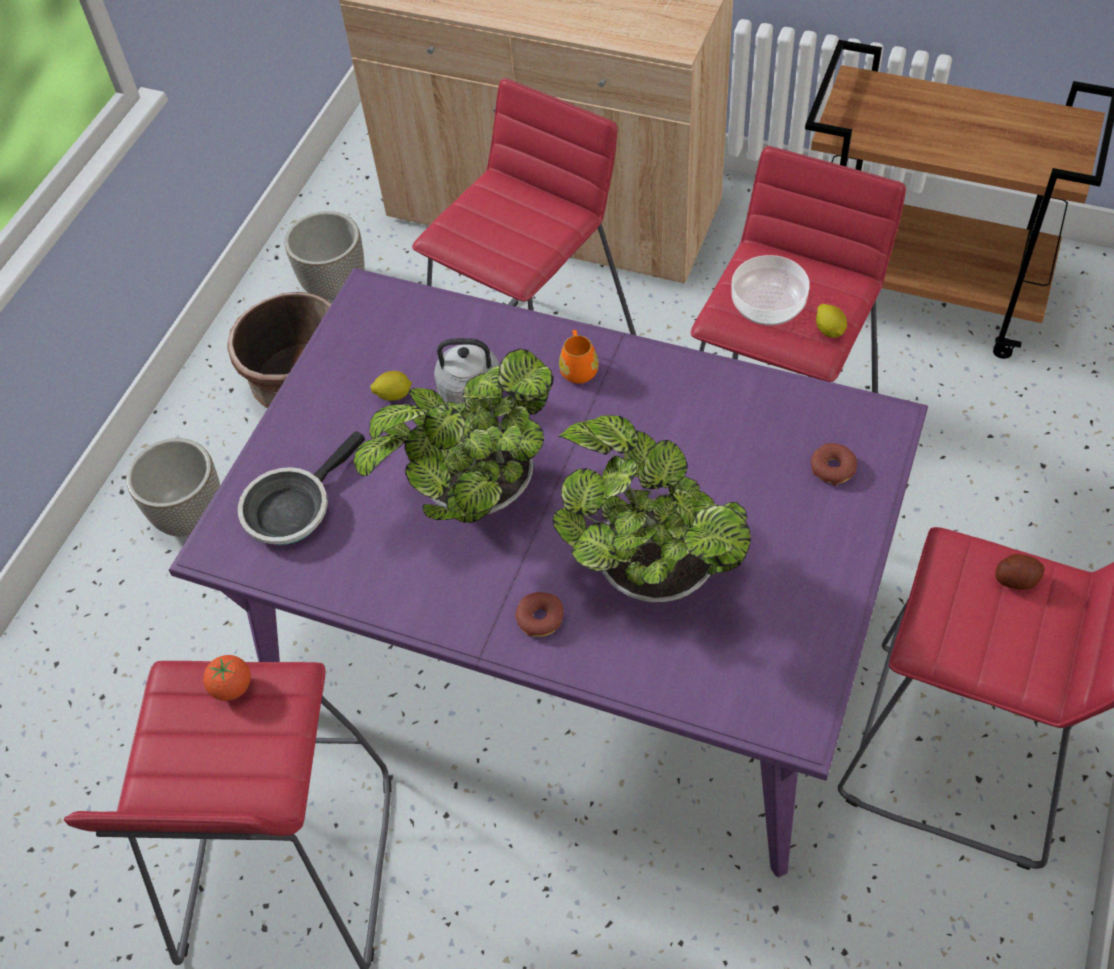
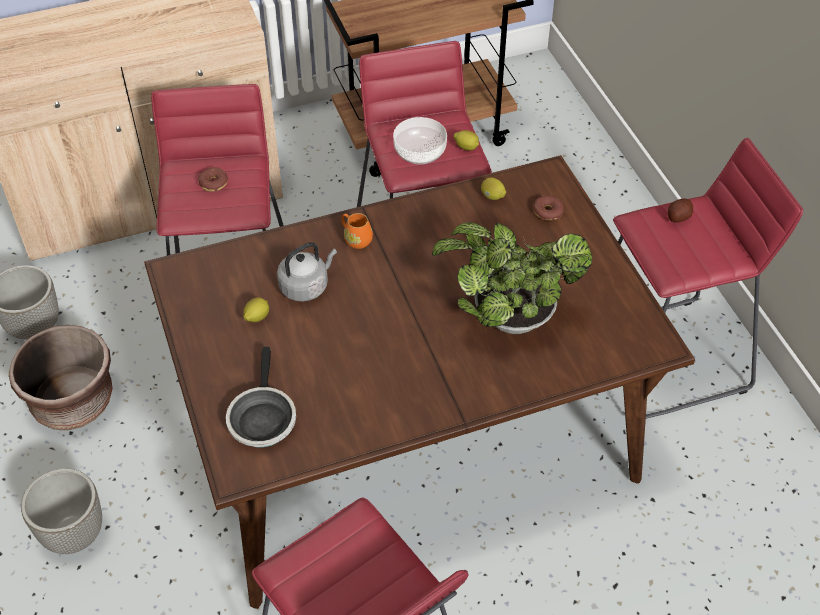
camera: 45 degrees left, 5 degrees down
purple dining table [169,268,928,877] -> brown dining table [144,155,695,609]
tomato [203,655,251,701] -> none
potted plant [353,349,553,523] -> none
donut [515,592,563,637] -> donut moved to [198,167,228,192]
none -> lemon [481,178,506,200]

